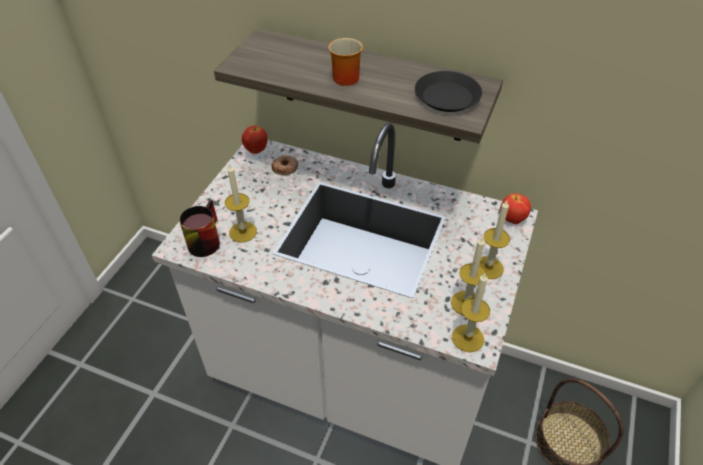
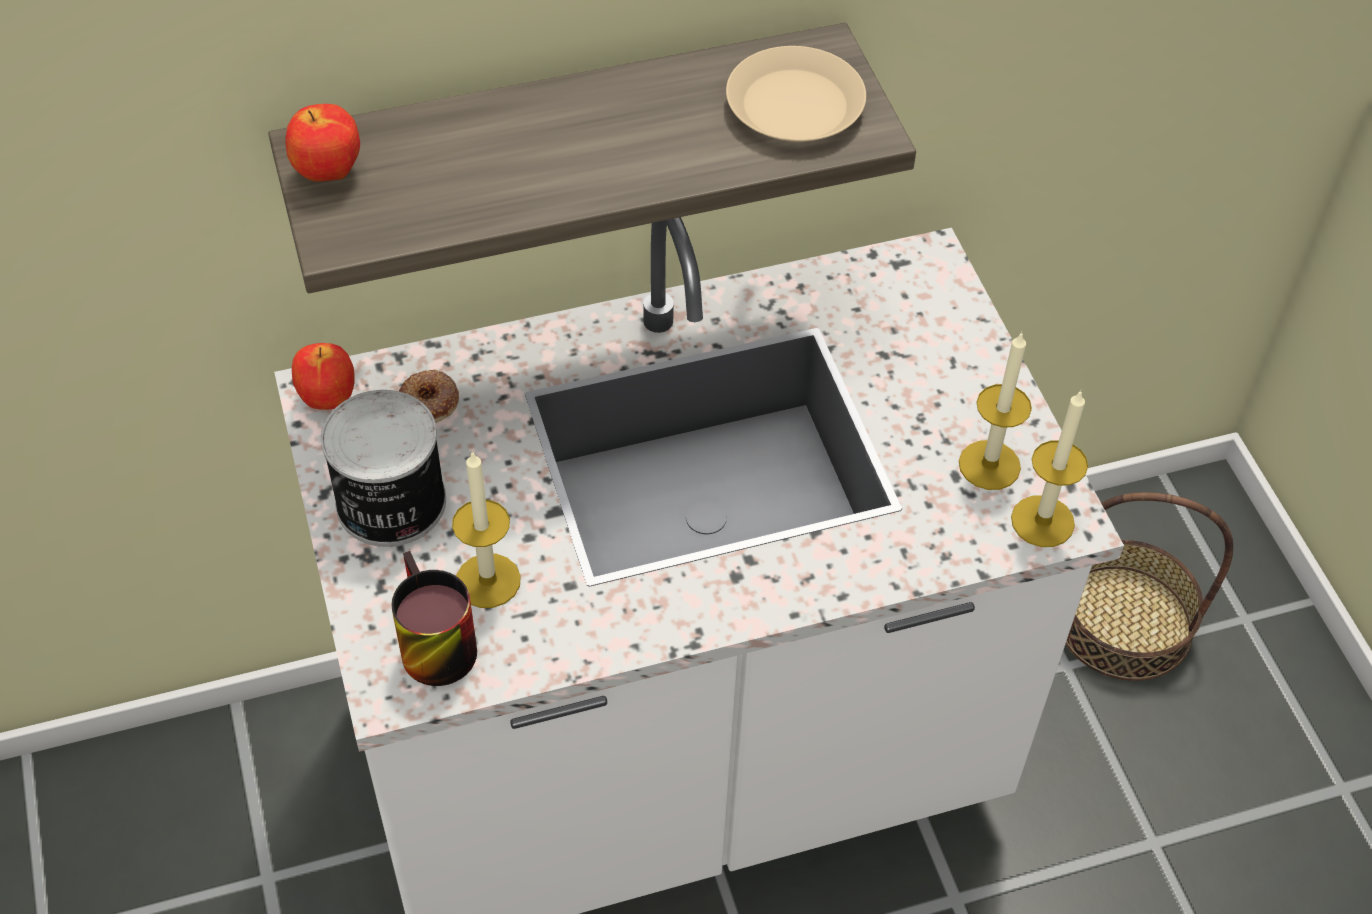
camera: 40 degrees left, 5 degrees up
mug [328,38,363,86] -> none
black plate [415,71,482,112] -> beige plate [726,46,866,142]
candle [479,200,510,279] -> none
apple [500,193,531,224] -> apple moved to [285,104,360,182]
none -> can [321,390,446,547]

